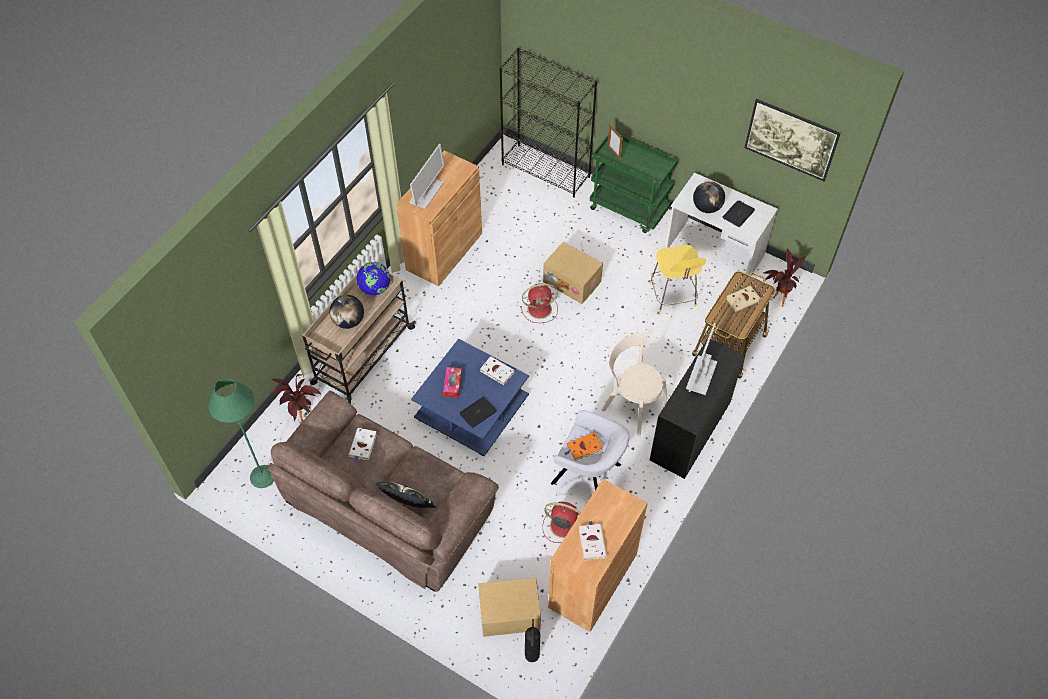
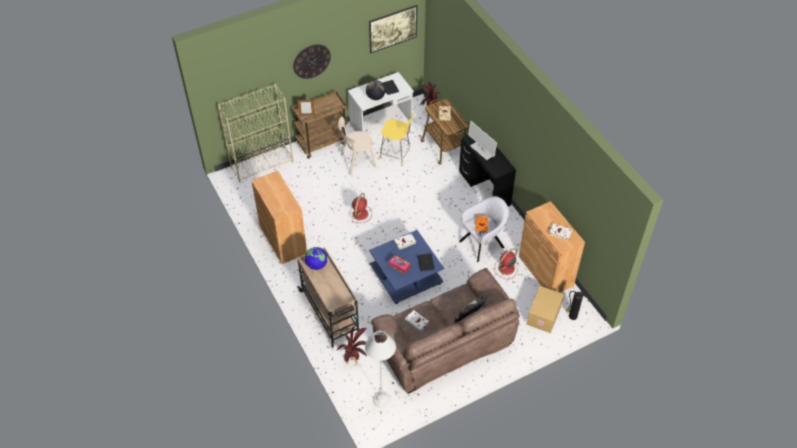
camera: 60 degrees left, 5 degrees down
green floor lamp [208,378,274,488] -> grey floor lamp [365,331,396,408]
globe [330,295,364,329] -> none
monitor [409,144,444,209] -> none
black bookcase [499,47,597,198] -> beige bookcase [218,84,293,183]
cardboard box [543,242,603,304] -> none
green cart [590,135,678,233] -> brown cart [292,91,348,159]
beige chair [602,332,667,436] -> beige chair moved to [338,117,376,175]
none -> wall clock [293,44,331,79]

